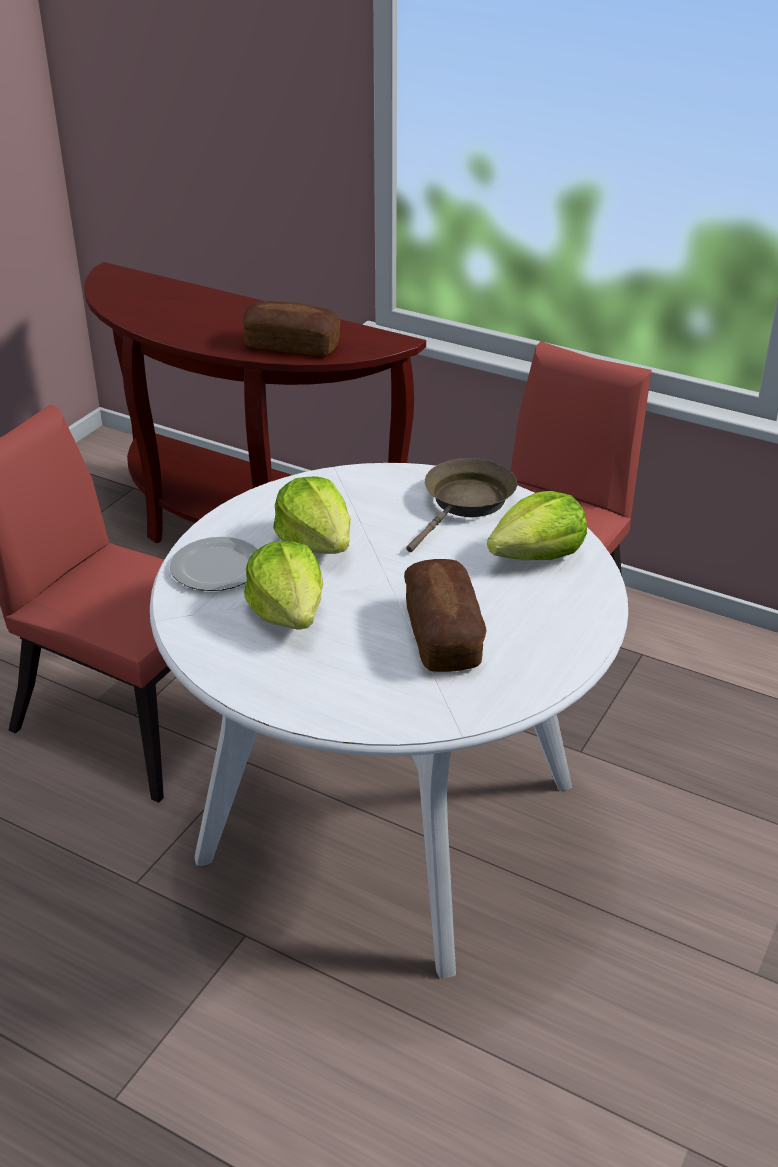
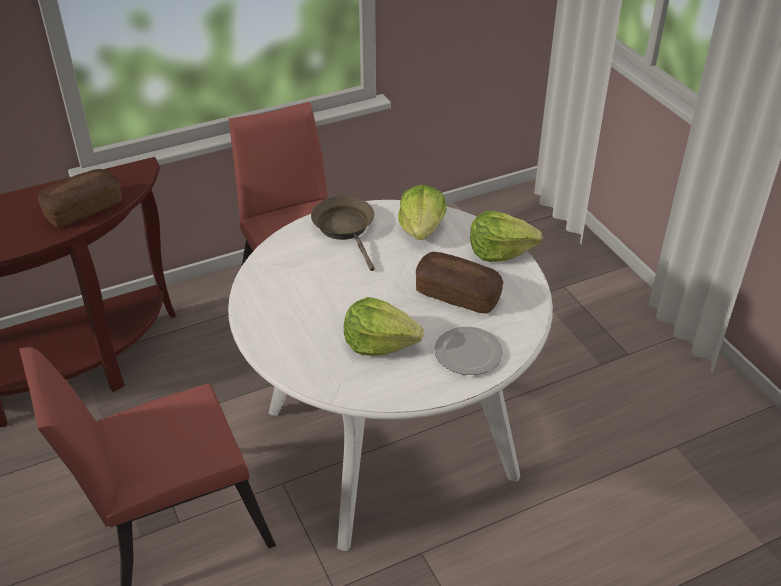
camera: 55 degrees left, 5 degrees up
plate [170,537,258,591] -> plate moved to [434,327,503,375]
lettuce [273,476,351,554] -> lettuce moved to [470,211,543,262]

